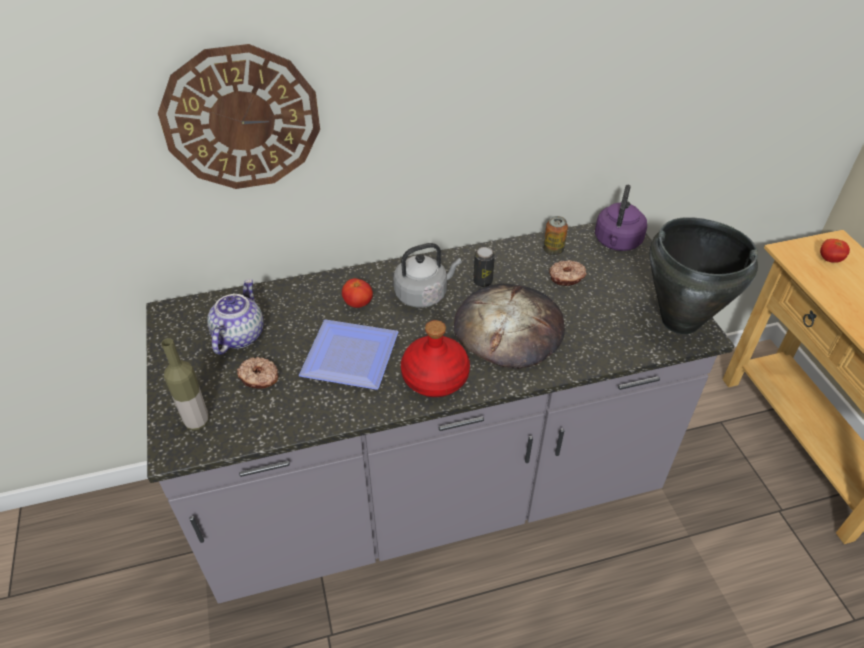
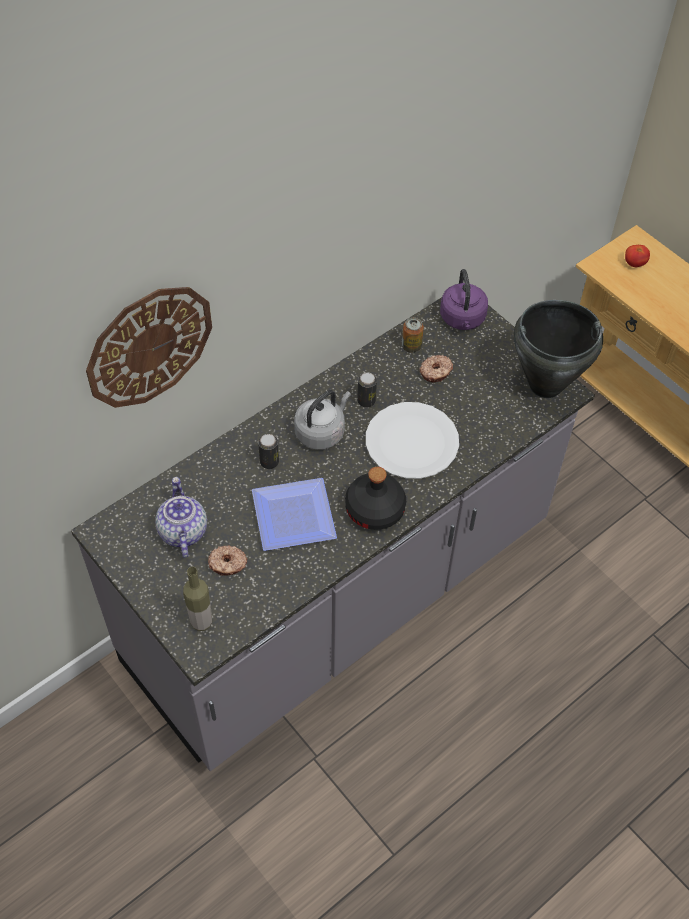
camera: 25 degrees left, 10 degrees up
tomato [342,278,373,308] -> can [258,434,279,469]
red bottle [401,320,470,397] -> black bottle [345,467,406,530]
bread [454,284,565,369] -> white plate [366,402,459,479]

